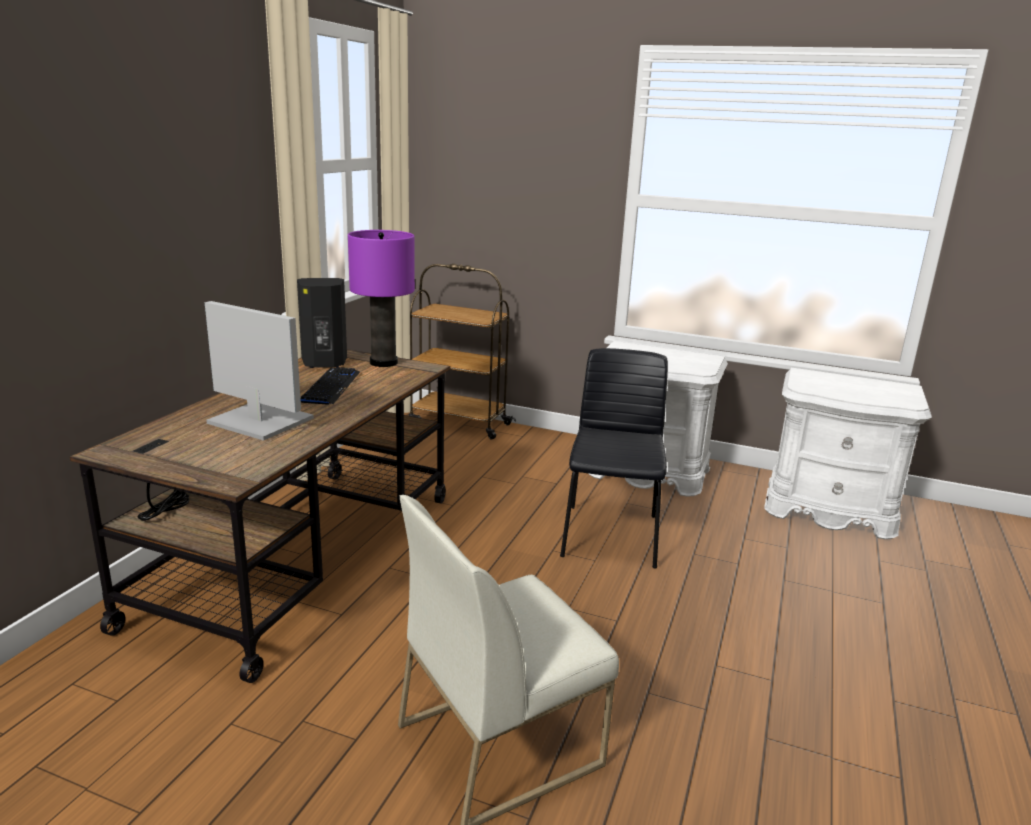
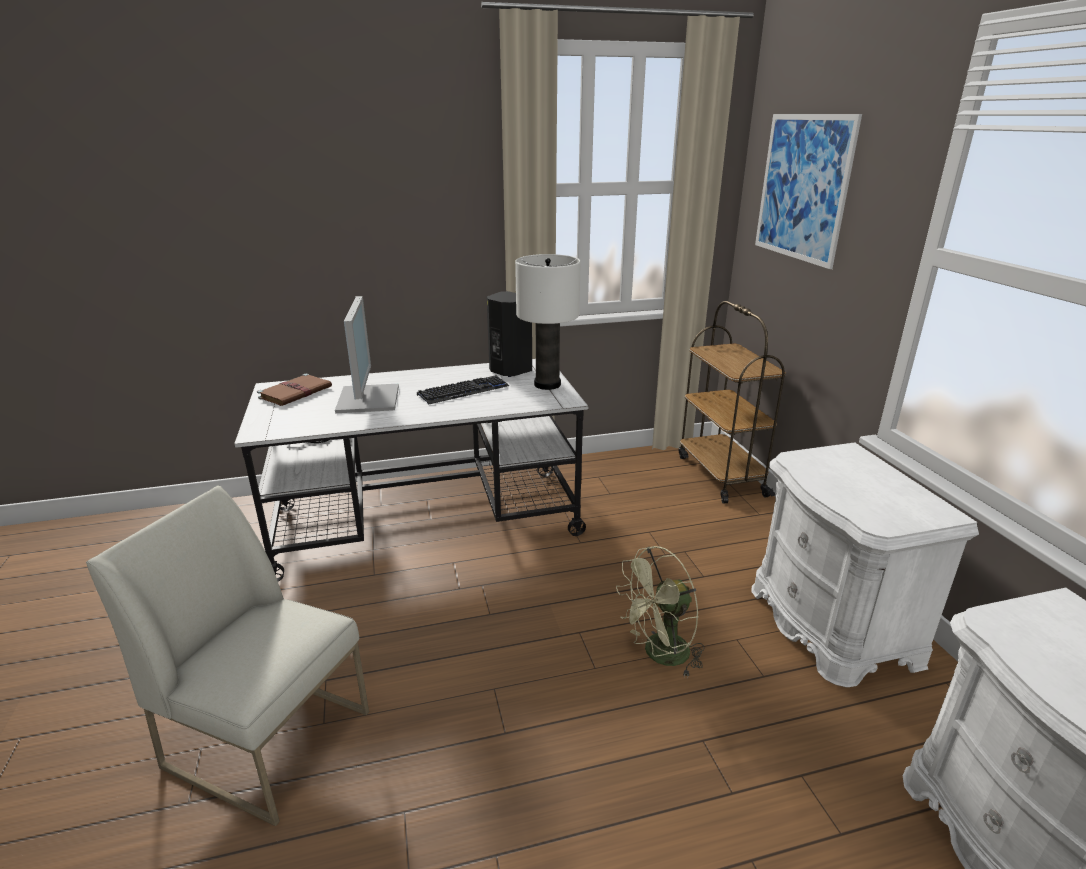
camera: 55 degrees right, 5 degrees up
brown desk [70,349,450,683] -> white desk [234,359,589,582]
purple table lamp [348,230,415,367] -> white table lamp [515,254,581,390]
black chair [560,348,668,569] -> green fan [616,546,705,678]
none -> brown book [257,374,332,406]
none -> picture [755,114,862,269]

